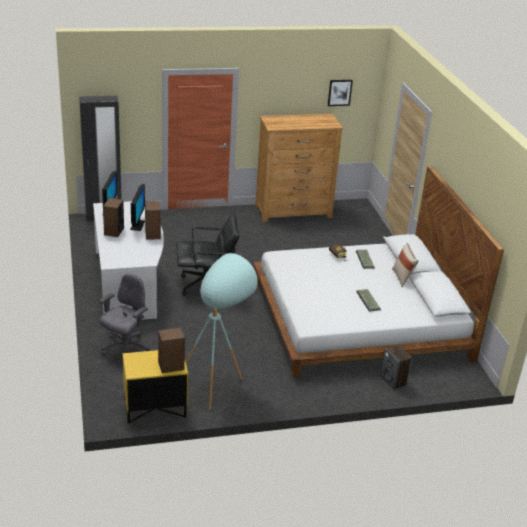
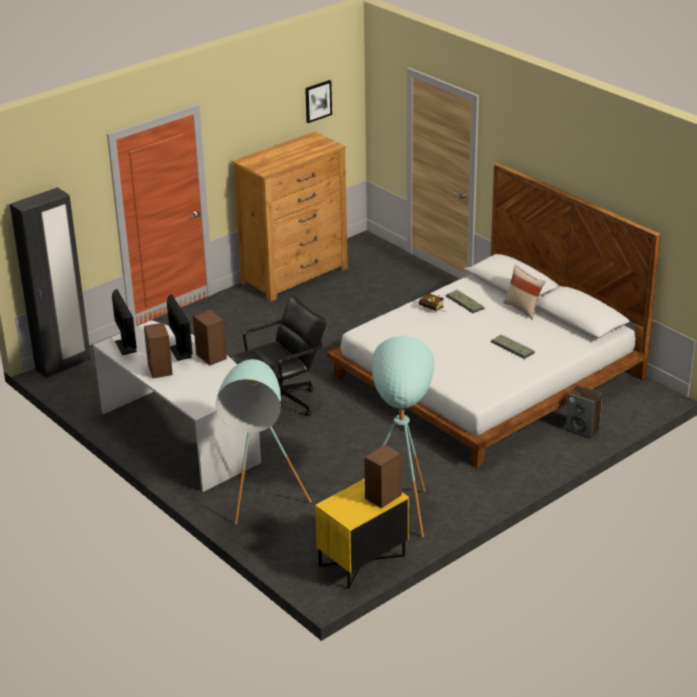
camera: 25 degrees left, 0 degrees up
grey office chair [99,274,151,355] -> turquoise floor lamp [216,359,312,525]

